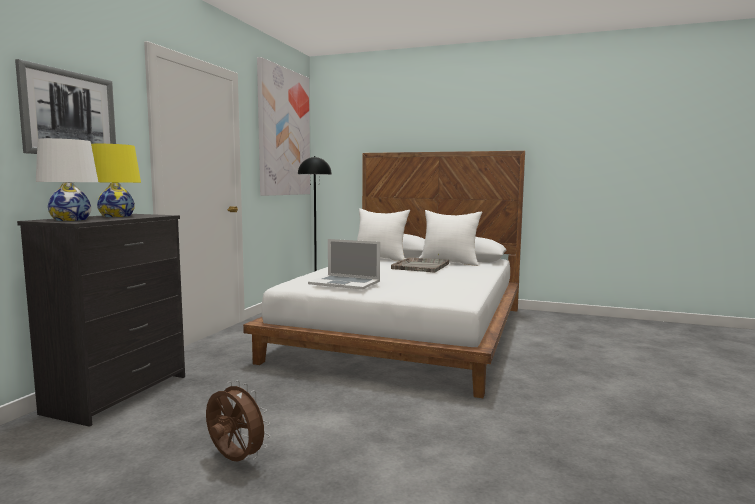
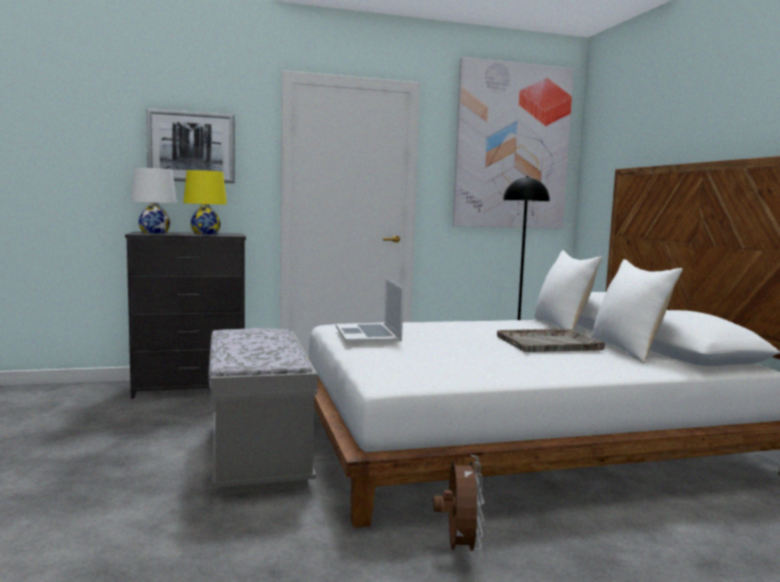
camera: 55 degrees right, 0 degrees up
brown fan [206,380,270,462] -> brown fan moved to [433,455,484,558]
none -> grey bench [208,328,318,495]

